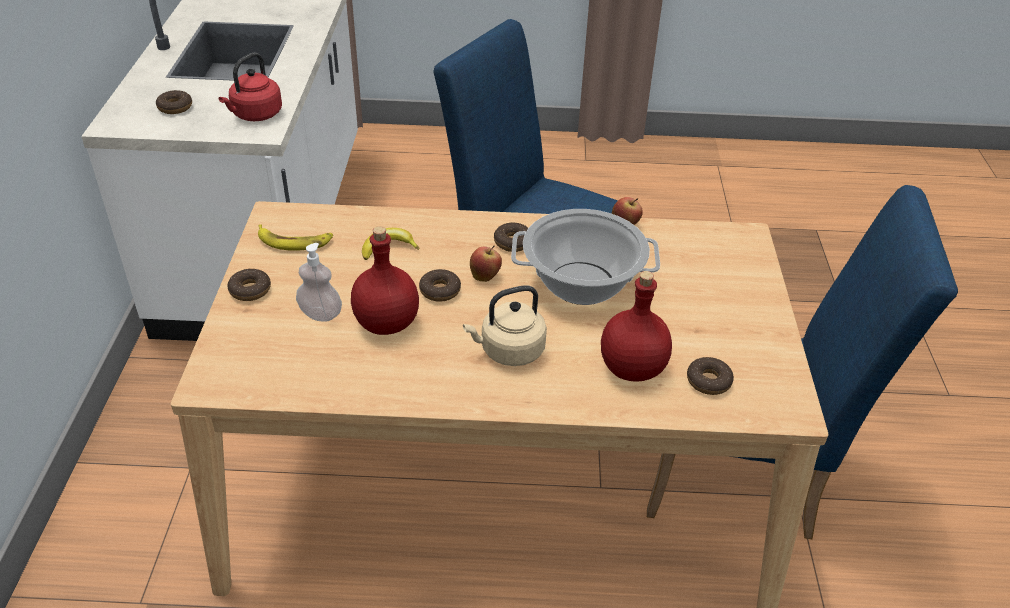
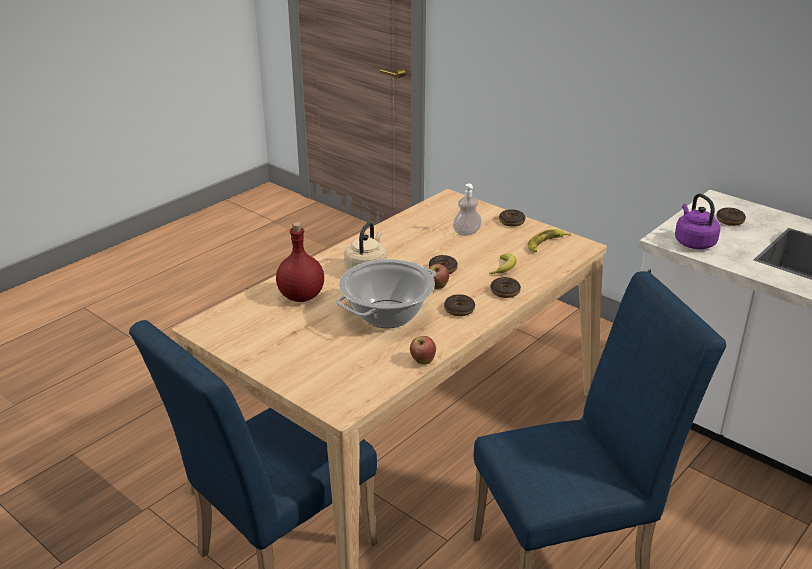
camera: 130 degrees right, 10 degrees down
red kettle [219,53,282,121] -> purple kettle [675,193,720,249]
red bottle [351,226,419,335] -> none
donut [687,357,734,395] -> donut moved to [490,277,521,298]

